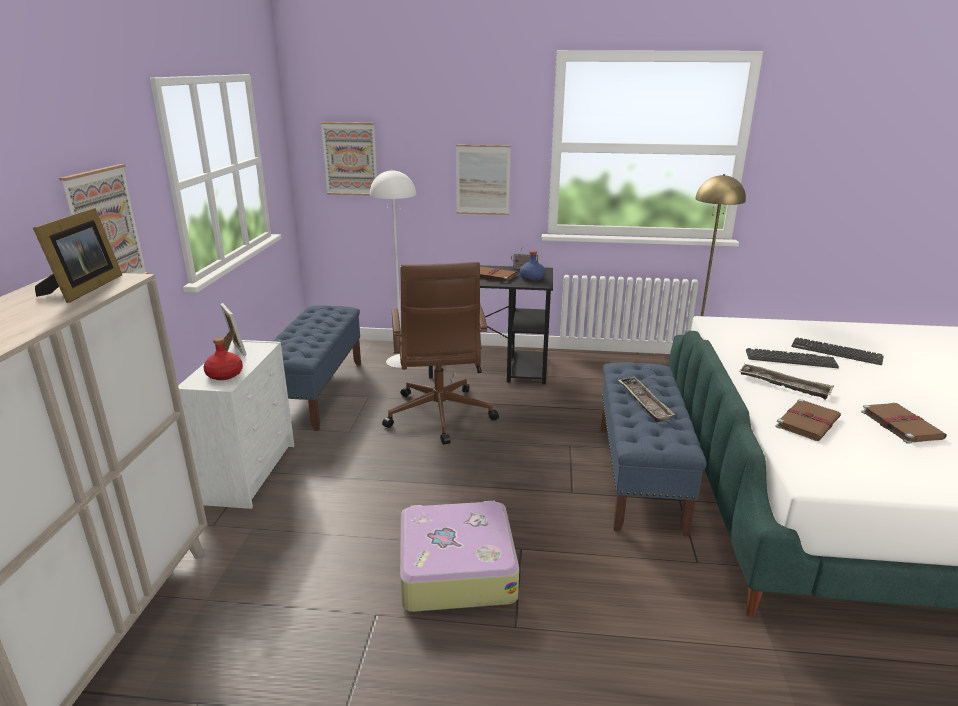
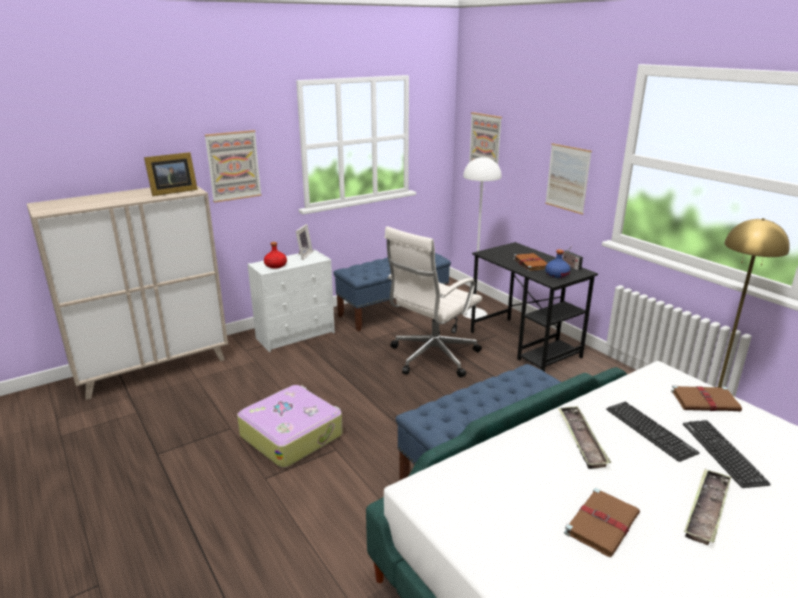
camera: 50 degrees right, 0 degrees up
brown office chair [382,262,499,445] -> white office chair [385,226,482,377]
tray [618,376,675,422] -> tray moved to [684,468,731,545]
brown book [775,399,841,441] -> brown book moved to [671,385,742,411]

